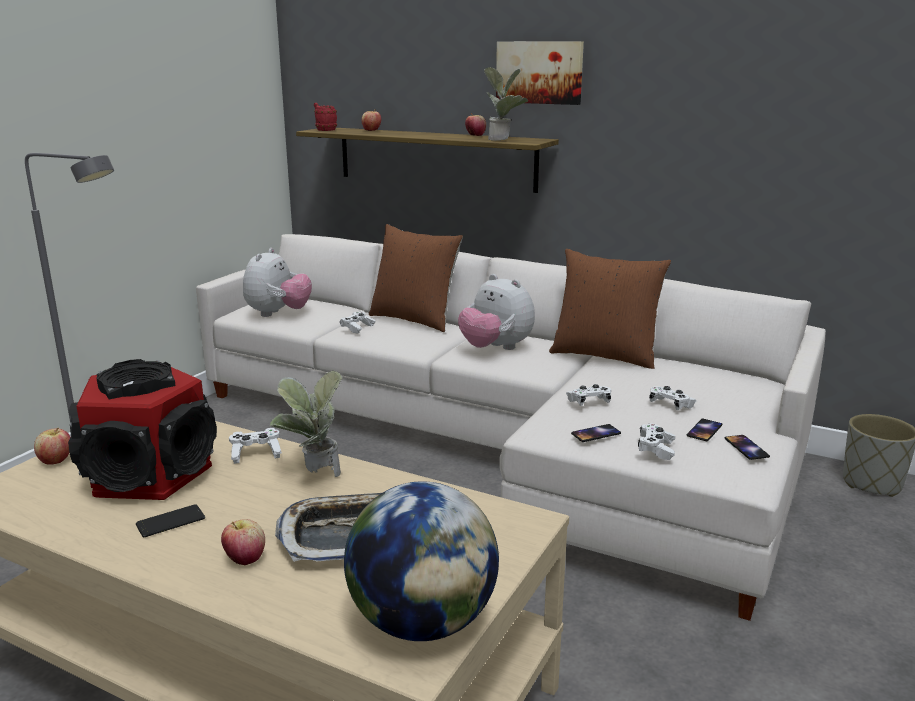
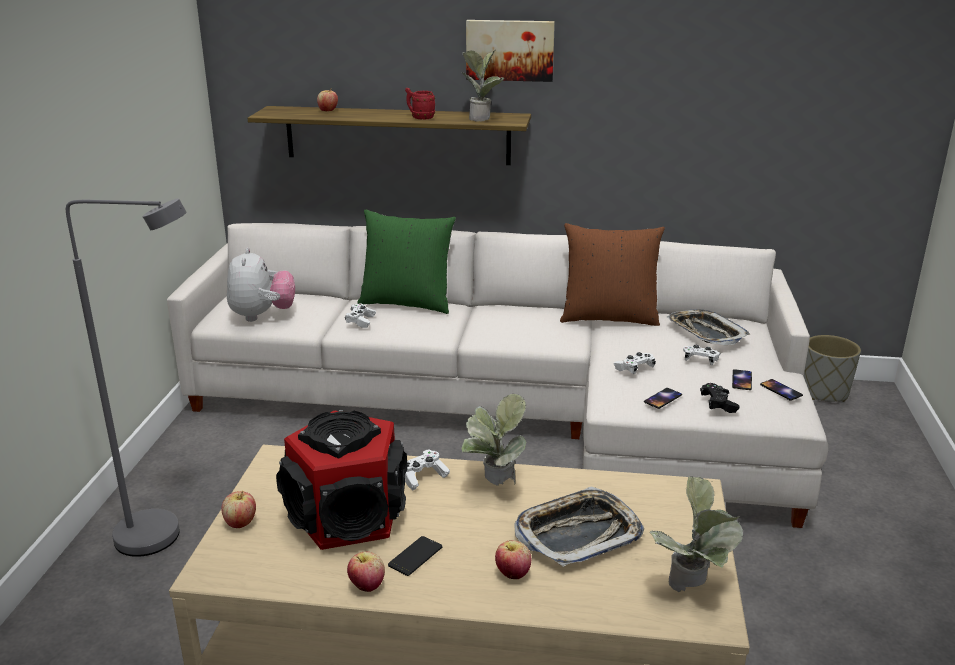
camera: 20 degrees left, 5 degrees up
red mug [314,103,337,131] -> red mug moved to [405,88,435,120]
globe [344,481,499,641] -> potted plant [650,476,743,592]
brown pillow [369,224,463,332] -> green pillow [357,210,456,314]
plush toy [458,274,535,350] -> none
apple [465,113,486,136] -> apple moved to [347,551,385,592]
white game controller [638,424,675,460] -> black game controller [700,383,740,413]
none -> tray [667,309,750,345]

